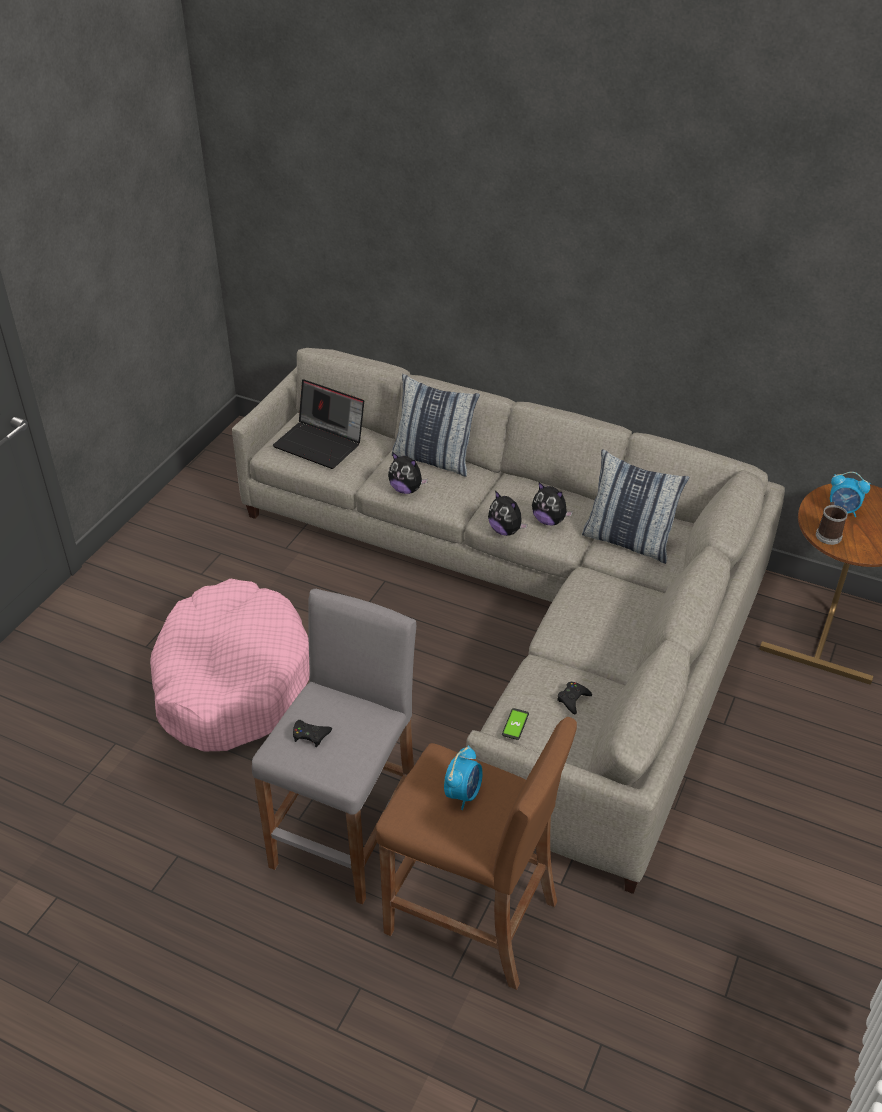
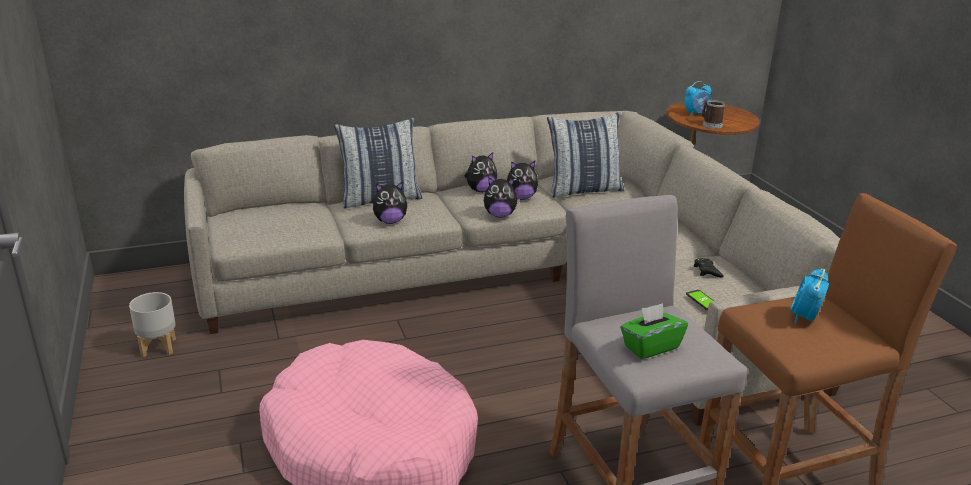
camera: 45 degrees left, 15 degrees down
laptop [273,379,364,469] -> none
black game controller [293,720,332,747] -> green tissue box [620,303,688,359]
alarm clock [444,746,483,810] -> alarm clock turned 135 degrees counterclockwise [791,268,829,324]
none -> grey planter [129,292,176,357]
none -> plush toy [465,152,497,192]

